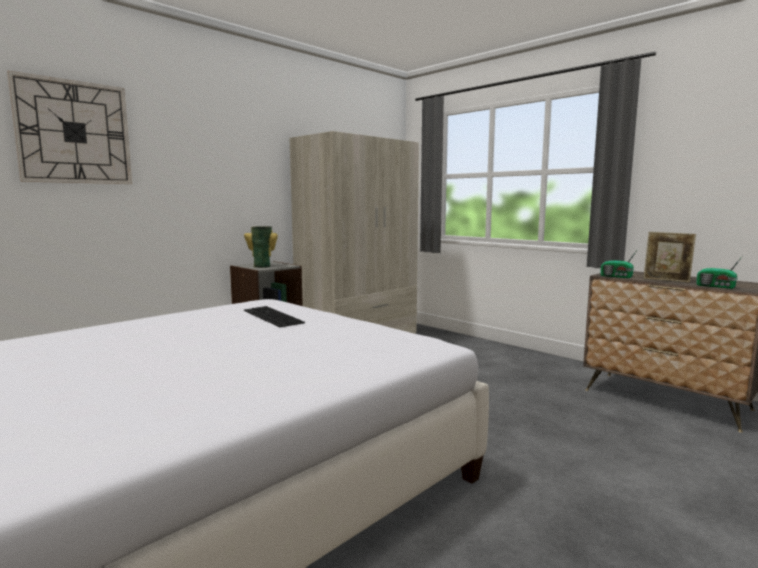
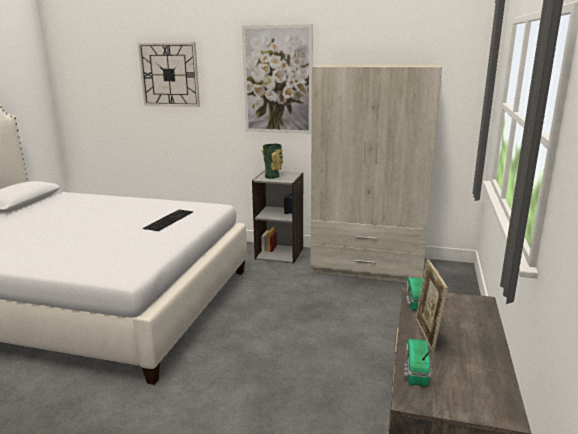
camera: 60 degrees right, 10 degrees up
none -> picture [242,24,313,134]

